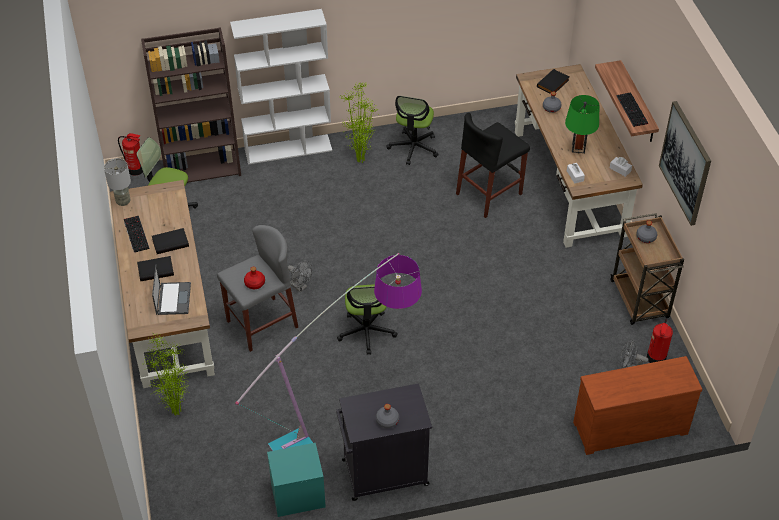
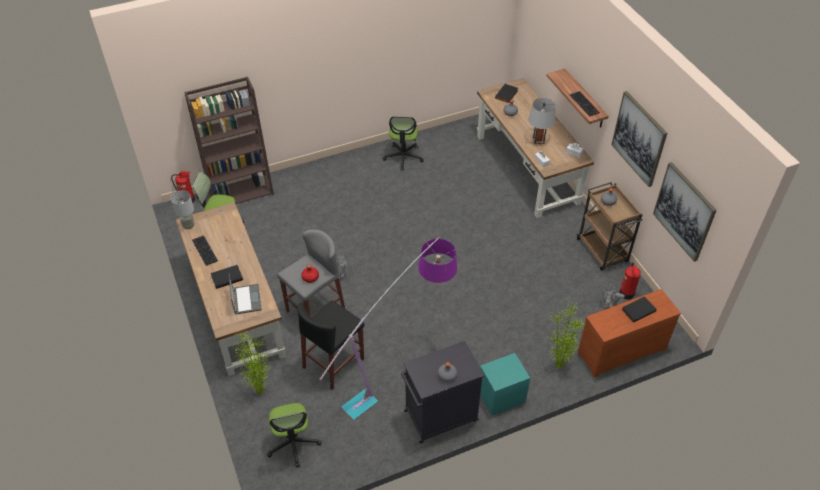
camera: 10 degrees left, 0 degrees up
black book [152,228,189,254] -> black book moved to [622,296,657,323]
white bookcase [230,9,332,164] -> none
turquoise nightstand [267,443,326,517] -> turquoise nightstand moved to [480,353,530,415]
office chair [337,284,398,355] -> office chair moved to [267,403,322,468]
potted plant [340,83,378,163] -> potted plant moved to [546,301,585,369]
black stool [456,113,530,218] -> black stool moved to [297,300,364,390]
green table lamp [565,95,599,153] -> grey table lamp [528,98,555,144]
none -> picture [653,162,717,262]

